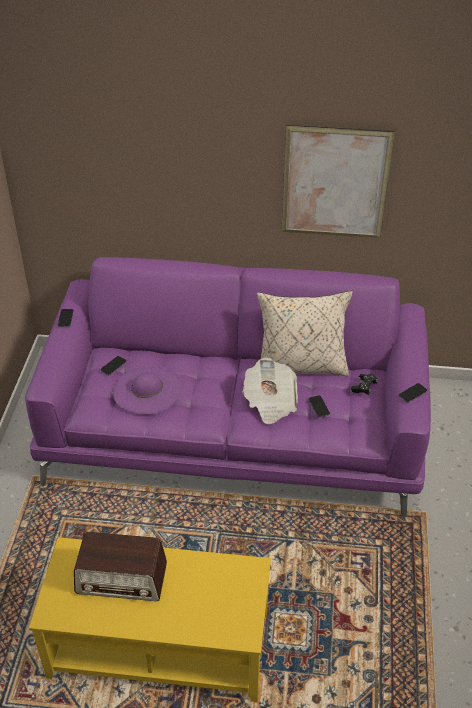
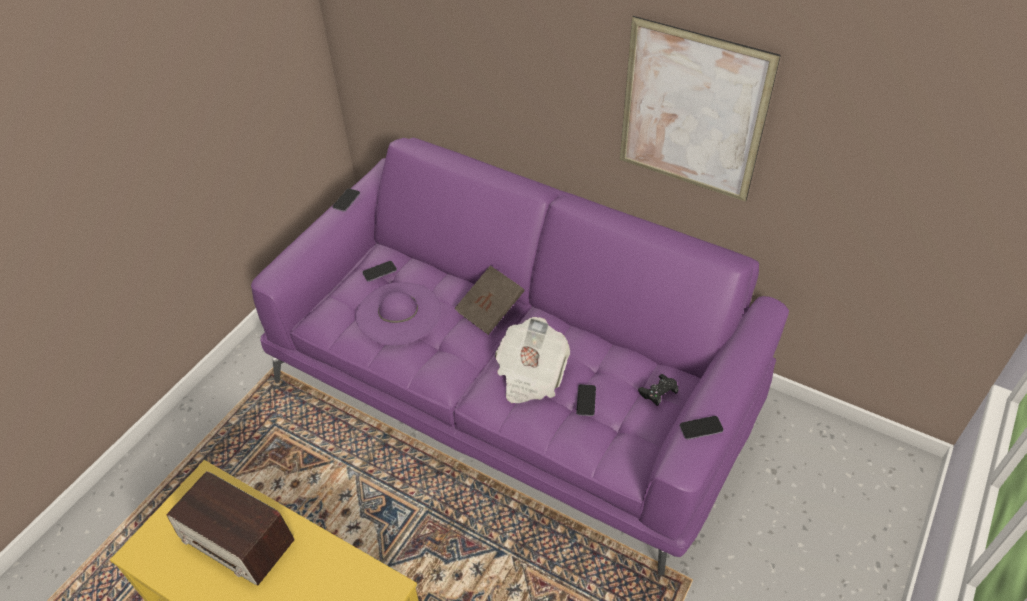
camera: 25 degrees right, 5 degrees up
beige pillow [257,291,353,376] -> none
none -> brown book [454,265,525,335]

